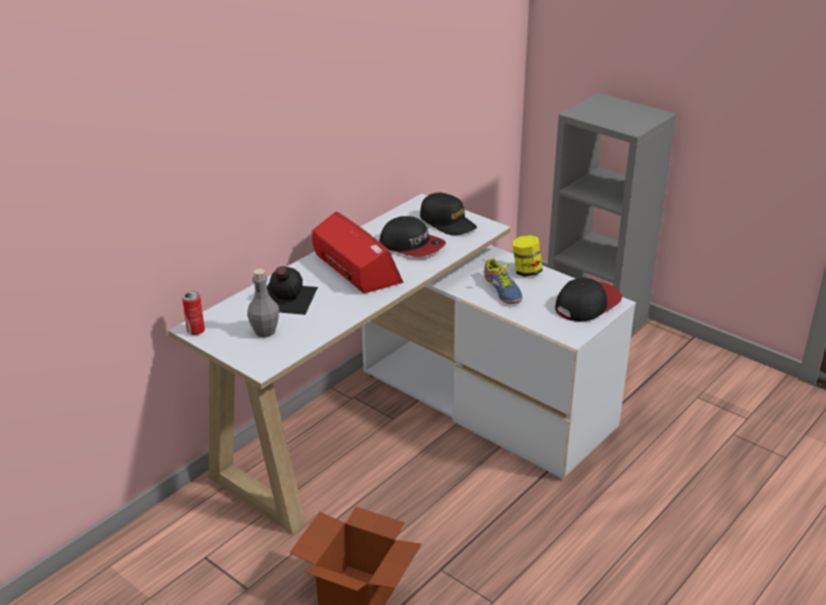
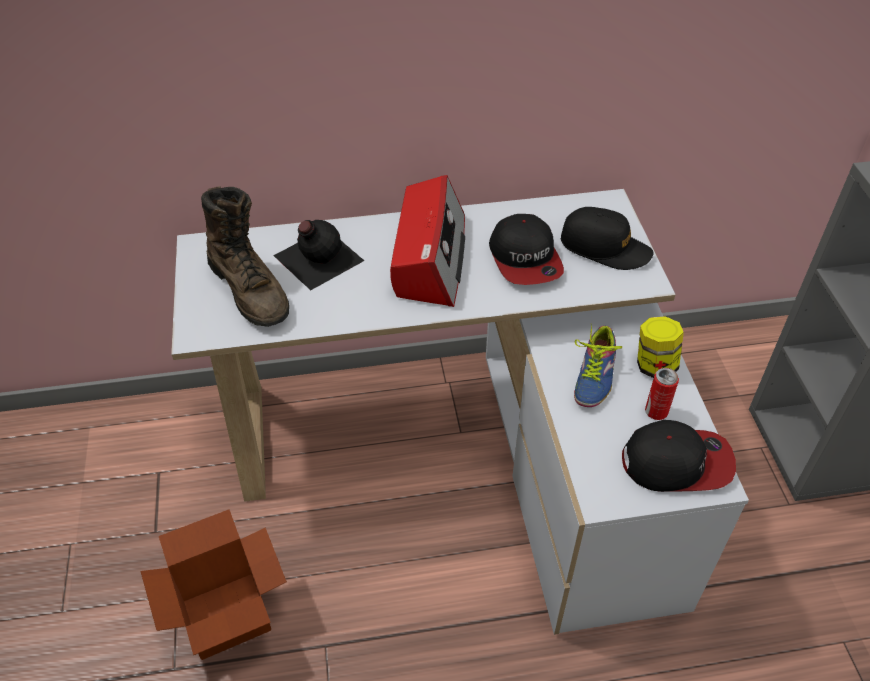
camera: 40 degrees right, 15 degrees up
can [182,291,205,335] -> can moved to [645,368,679,420]
grey bottle [247,269,279,338] -> brown boot [201,186,289,327]
black cap [420,192,477,235] -> black cap turned 60 degrees counterclockwise [561,207,654,270]

